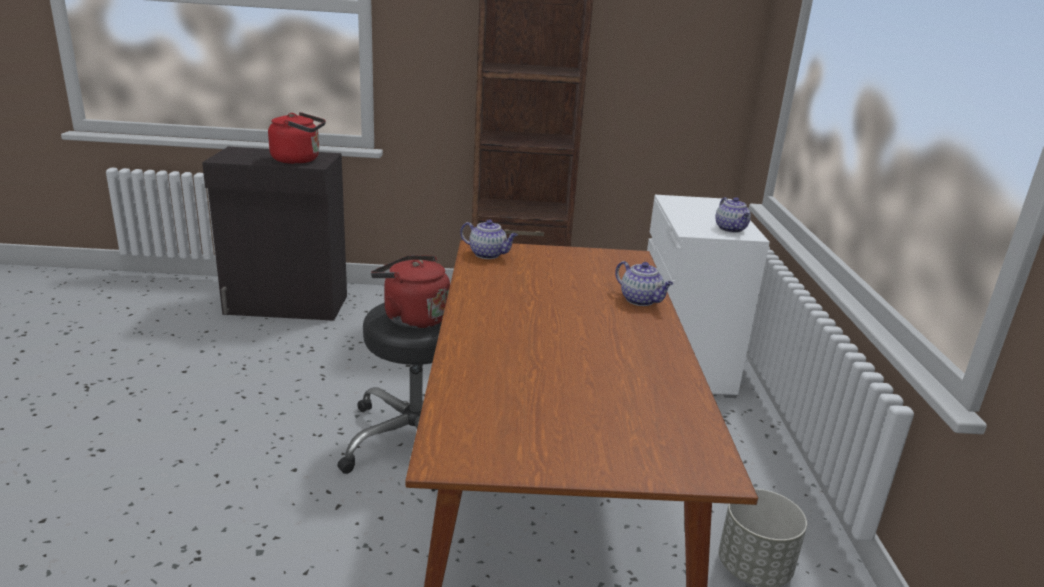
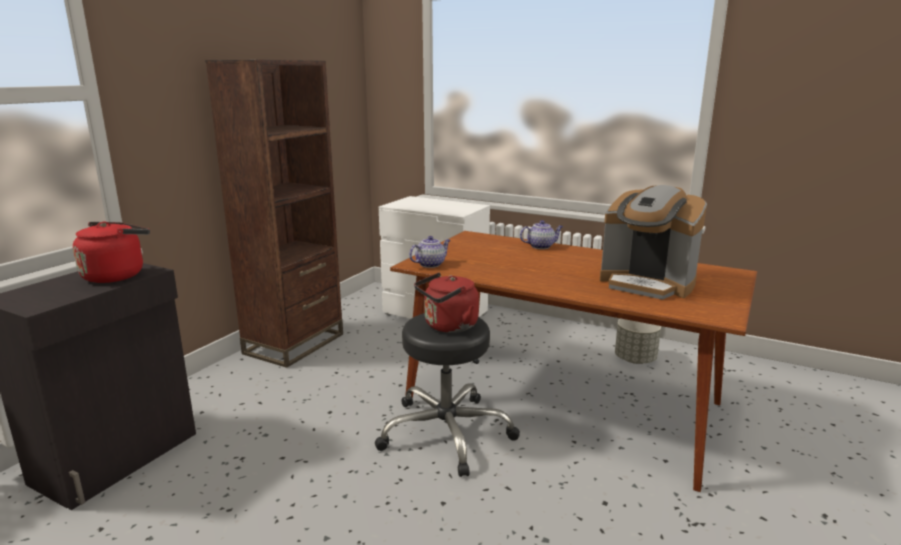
camera: 60 degrees left, 5 degrees down
teapot [715,197,751,233] -> none
none -> coffee machine [600,185,707,300]

